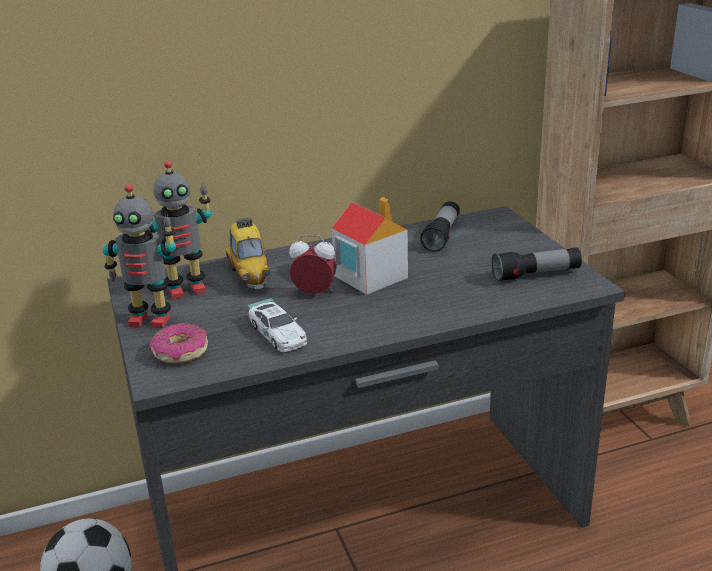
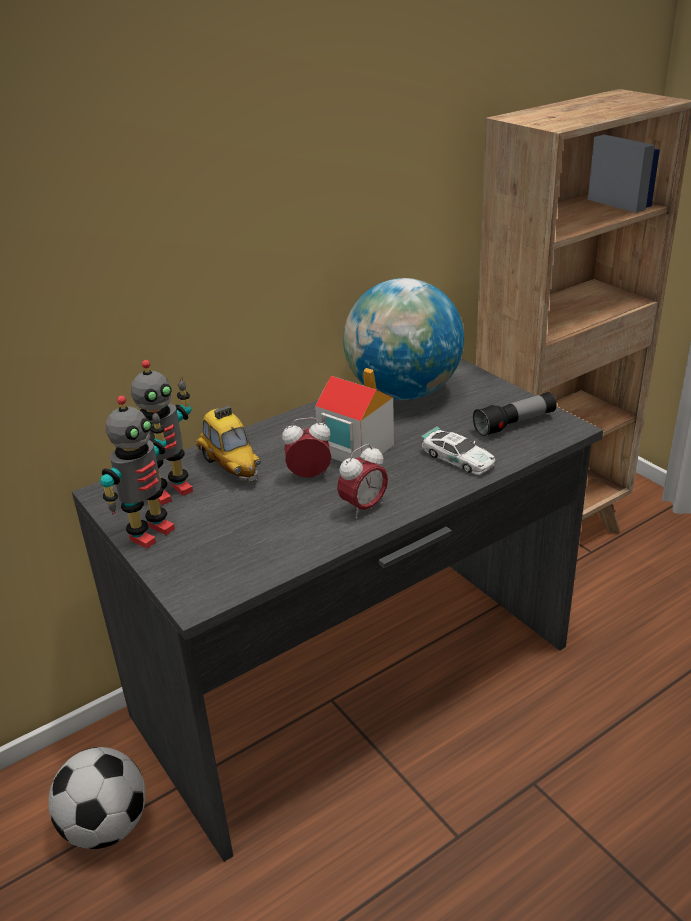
camera: 15 degrees left, 5 degrees up
toy robot [103,184,176,328] -> toy robot turned 45 degrees counterclockwise [100,395,175,549]
donut [149,323,208,363] -> none
toy car [248,298,307,352] -> toy car moved to [421,427,496,475]
flashlight [420,201,460,252] -> globe [343,278,464,400]
none -> alarm clock [337,444,388,519]

